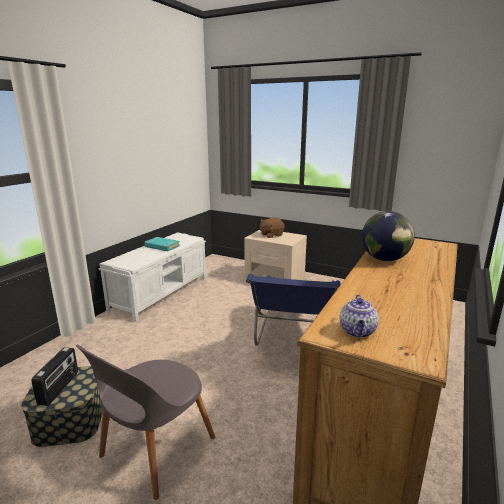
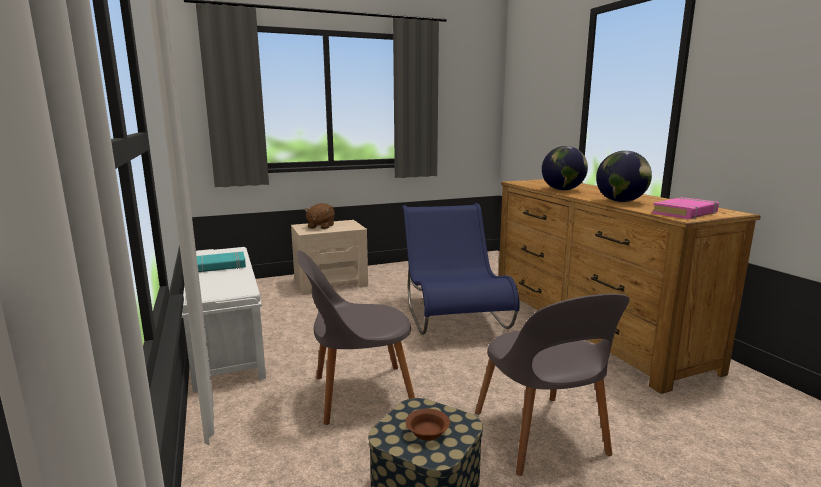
camera: 50 degrees left, 5 degrees down
radio [31,347,78,406] -> brown bowl [406,409,450,441]
blue chair [246,274,341,346] -> blue chair turned 150 degrees counterclockwise [402,203,520,335]
teapot [339,294,379,338] -> pink book [652,197,719,219]
none -> grey chair [296,250,415,425]
none -> globe [596,151,652,202]

